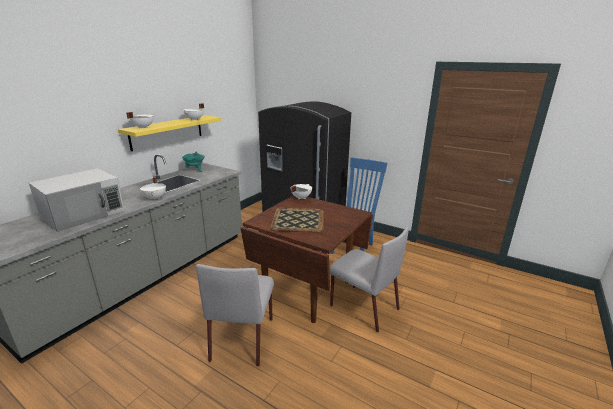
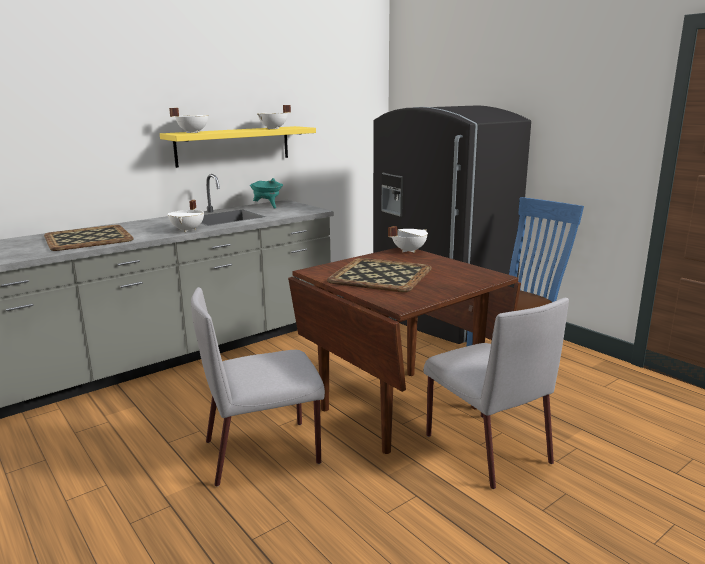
camera: 20 degrees right, 5 degrees down
white microwave [29,168,125,232] -> tray [44,225,134,251]
grey chair [196,264,274,366] -> grey chair turned 45 degrees clockwise [191,287,325,487]

